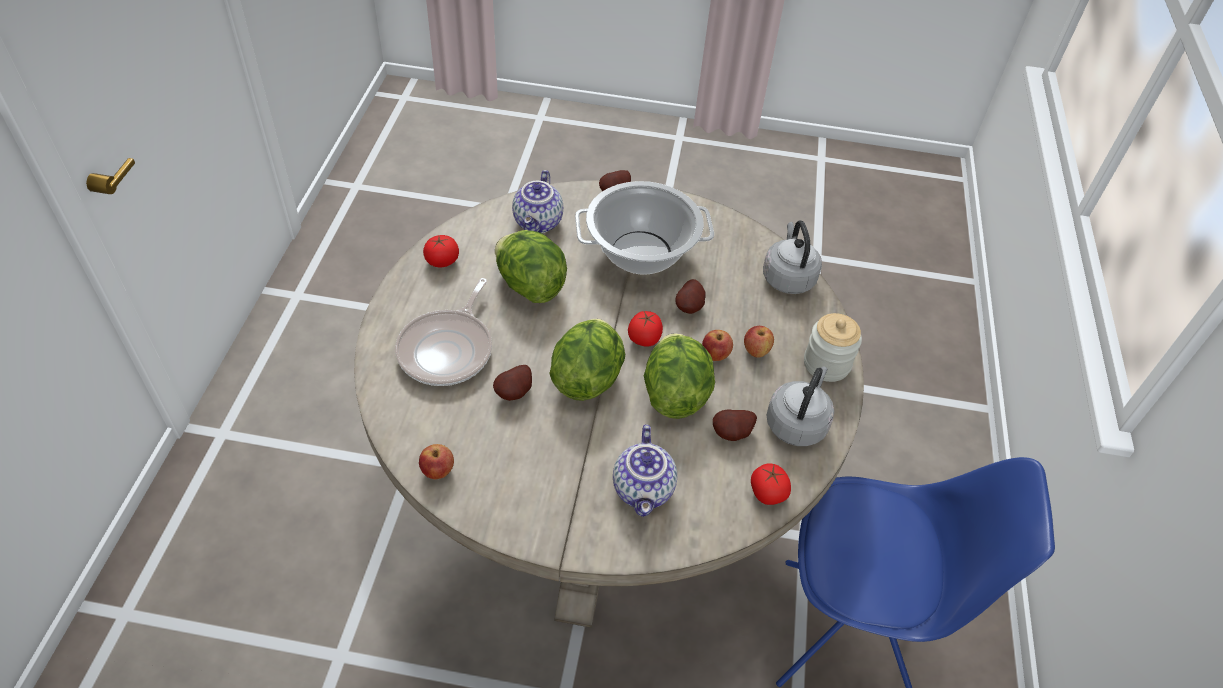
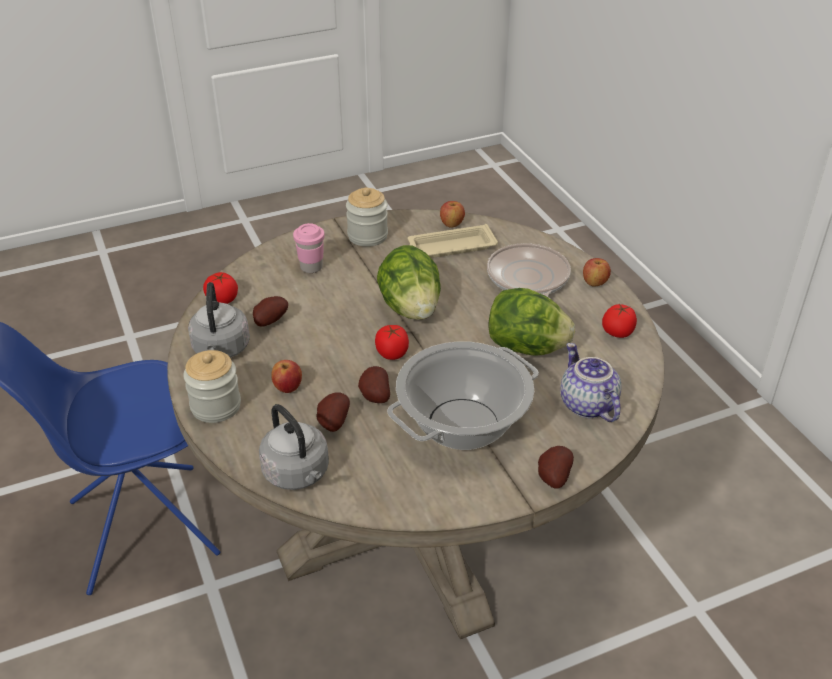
camera: 150 degrees right, 10 degrees down
potato [493,365,532,401] -> potato moved to [317,392,350,432]
teapot [613,425,677,517] -> pink cup [293,223,325,273]
lettuce [644,333,715,419] -> none
apple [702,330,733,361] -> apple moved to [583,258,611,287]
none -> jar [346,187,388,247]
none -> beige tray [408,224,498,258]

